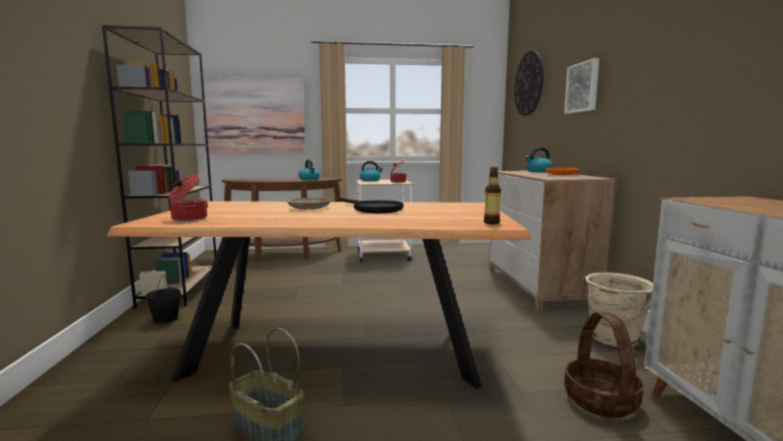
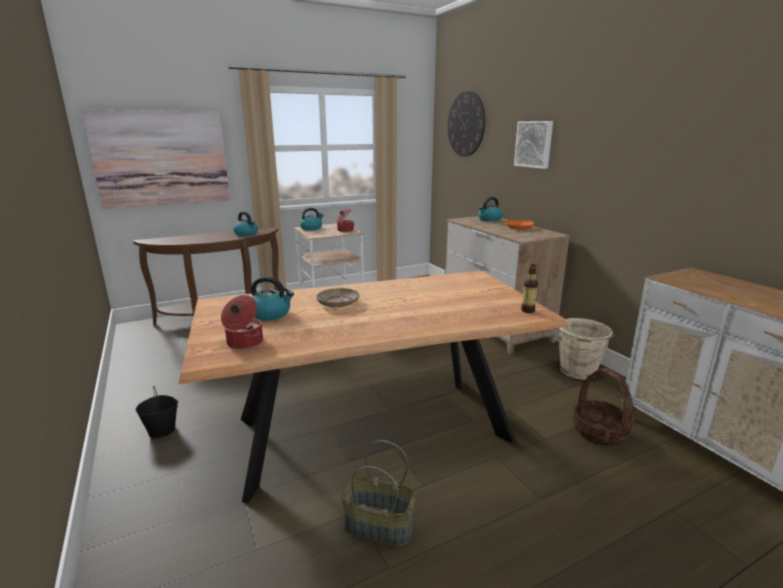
camera: 20 degrees left, 10 degrees up
beige bookcase [102,25,216,308] -> none
black frying pan [340,198,403,213] -> none
none -> kettle [251,277,294,321]

